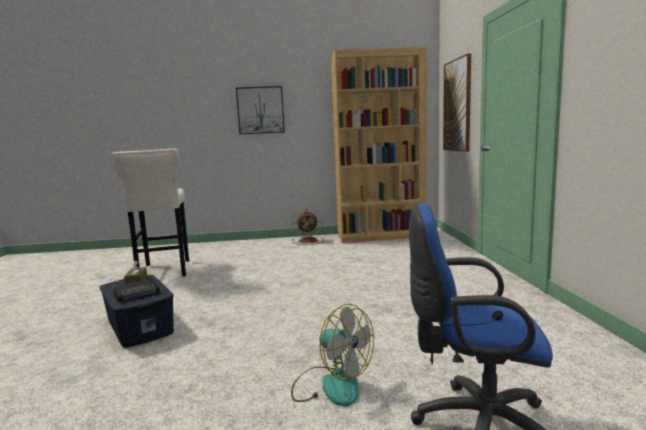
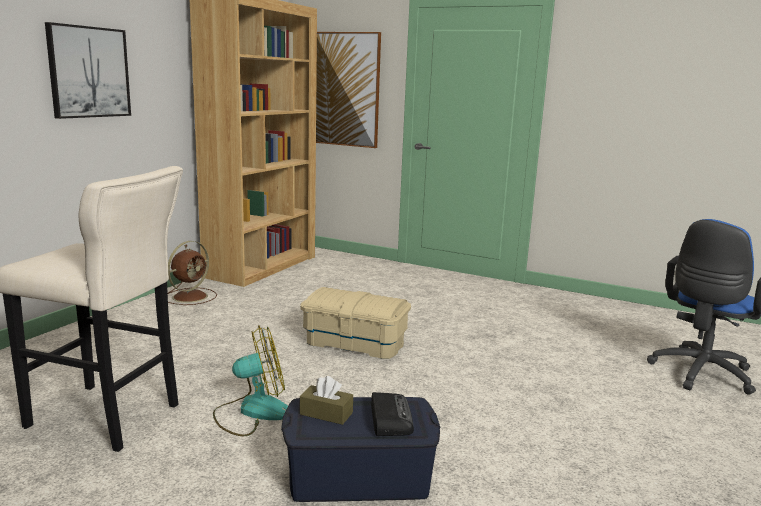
camera: 60 degrees left, 5 degrees up
fan [291,304,374,407] -> fan moved to [213,325,288,436]
none -> beige storage box [300,287,411,359]

